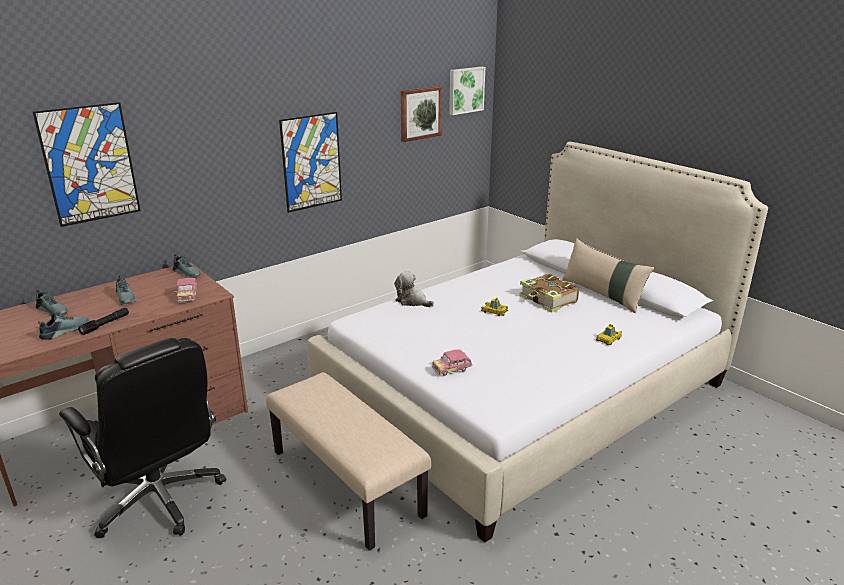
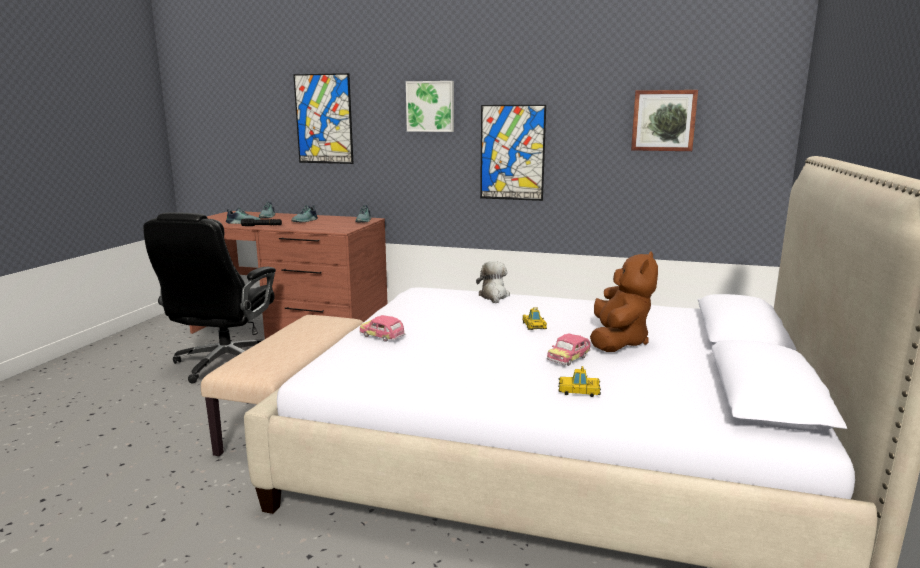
camera: 55 degrees right, 10 degrees down
toy car [175,278,197,302] -> toy car moved to [547,333,591,366]
picture [449,67,485,115] -> picture moved to [406,81,454,132]
book [519,274,579,312] -> brown plush toy [590,251,658,352]
beige pillow [562,238,654,313] -> none

